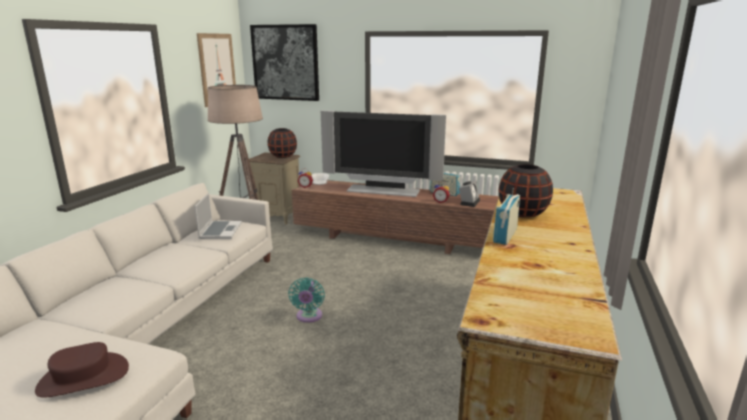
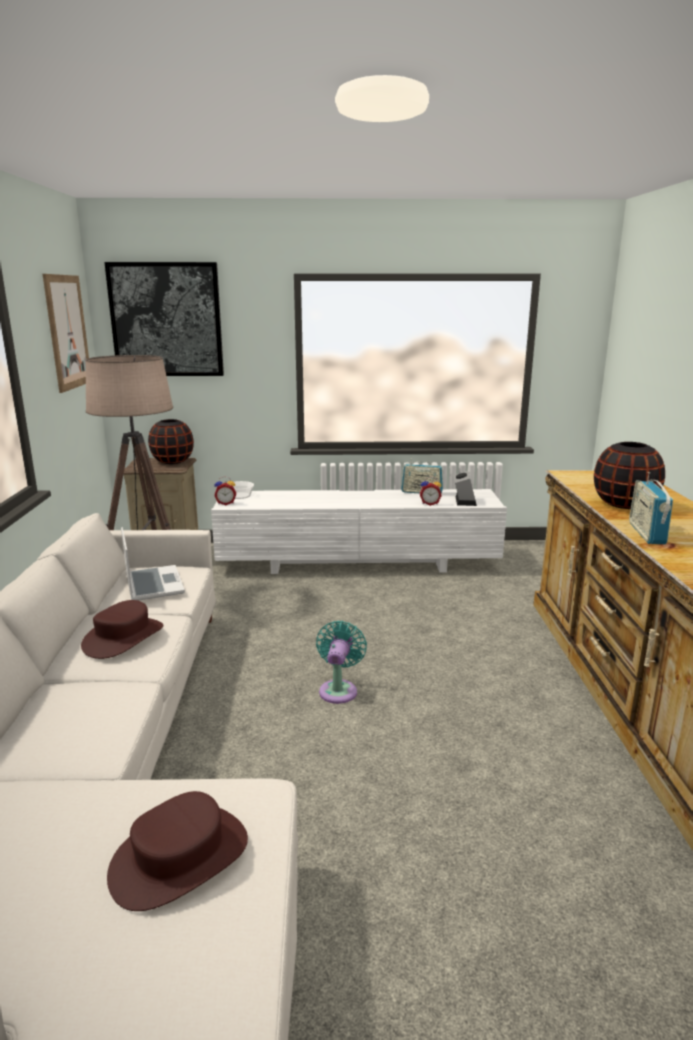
camera: 20 degrees left, 0 degrees up
turquoise fan [288,277,325,323] -> turquoise fan turned 150 degrees counterclockwise [316,621,367,704]
brown tv stand [292,180,498,254] -> white tv stand [211,489,507,574]
television [321,110,446,197] -> none
none -> brown hat [81,600,163,659]

